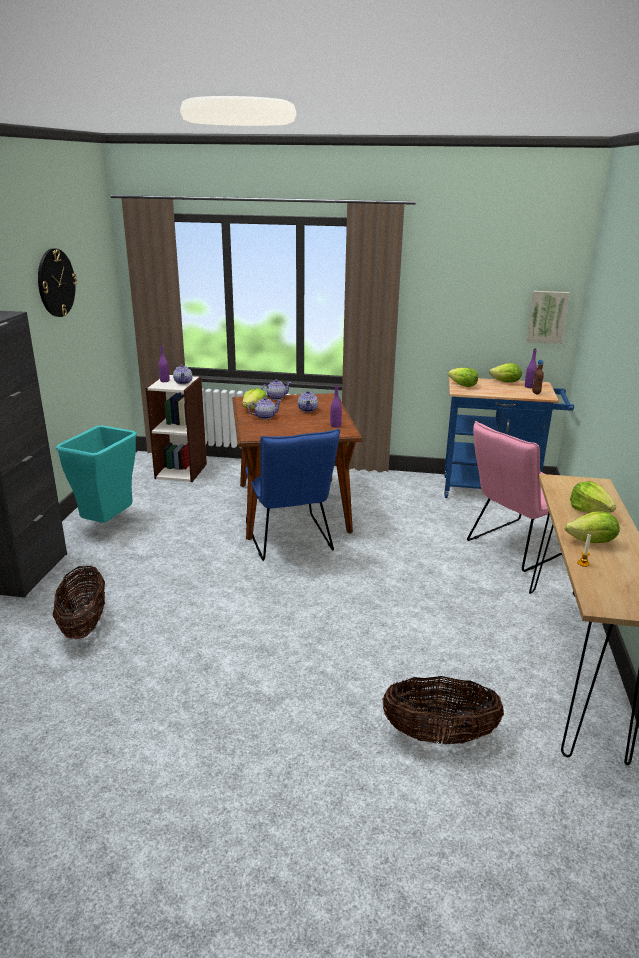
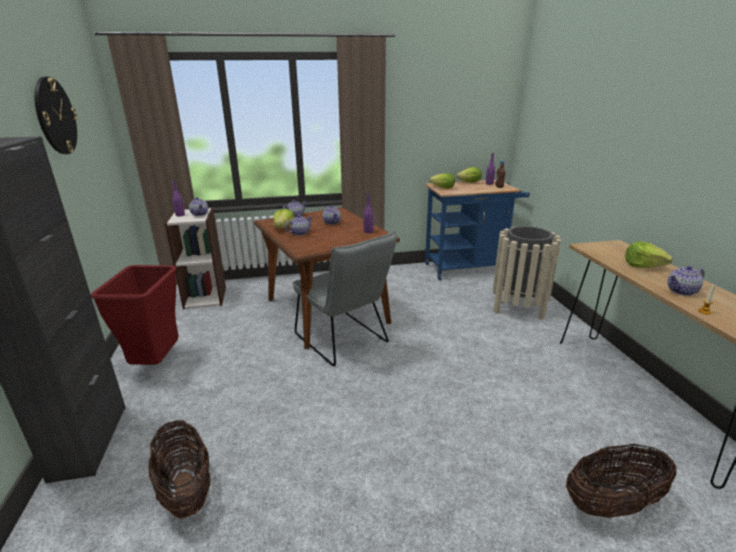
camera: 20 degrees left, 0 degrees up
turquoise trash can [56,425,137,523] -> red trash can [91,265,178,365]
blue chair [246,429,340,561] -> grey chair [292,231,397,366]
pink chair [467,421,562,572] -> beige trash can [492,226,561,320]
picture [526,291,570,344] -> none
lettuce [565,511,620,543] -> teapot [667,266,704,296]

